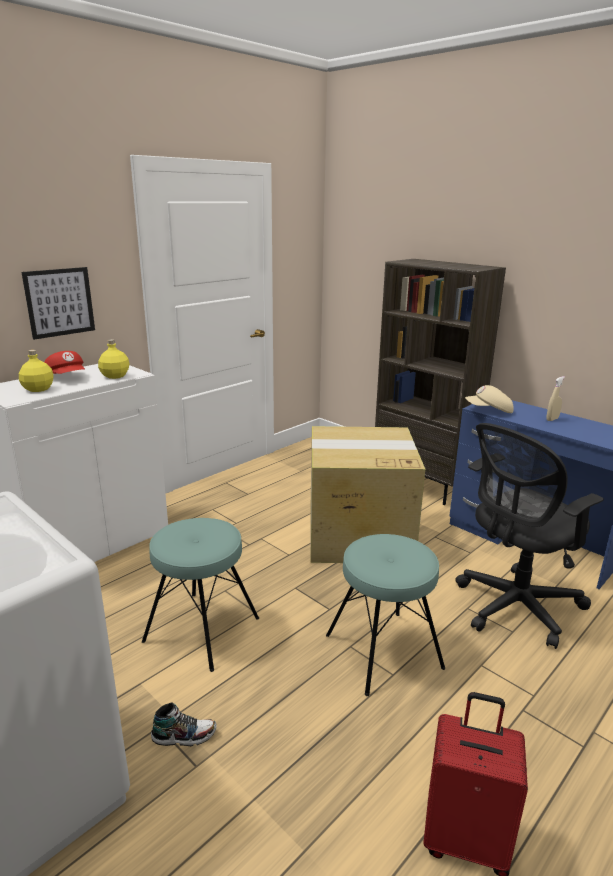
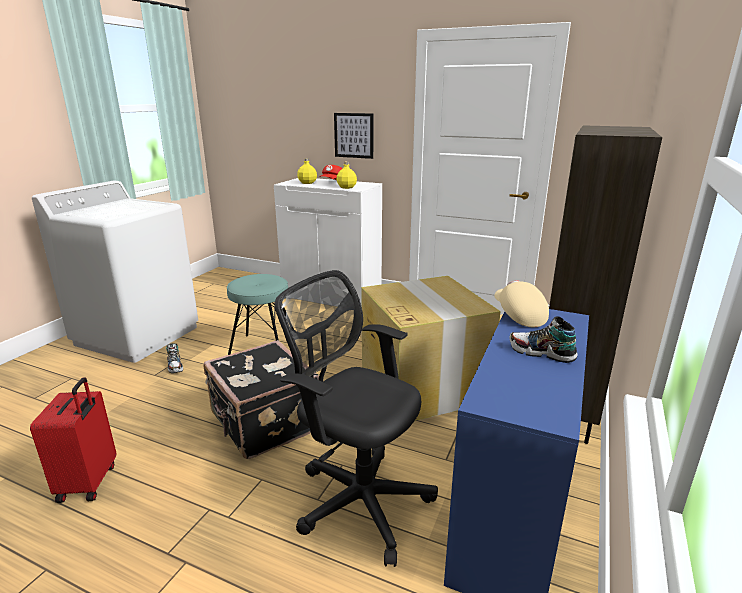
camera: 70 degrees right, 0 degrees up
turquoise stool [326,534,445,696] -> black suitcase [204,340,319,459]
beige spray bottle [546,376,565,421] -> shoe [509,317,578,363]

